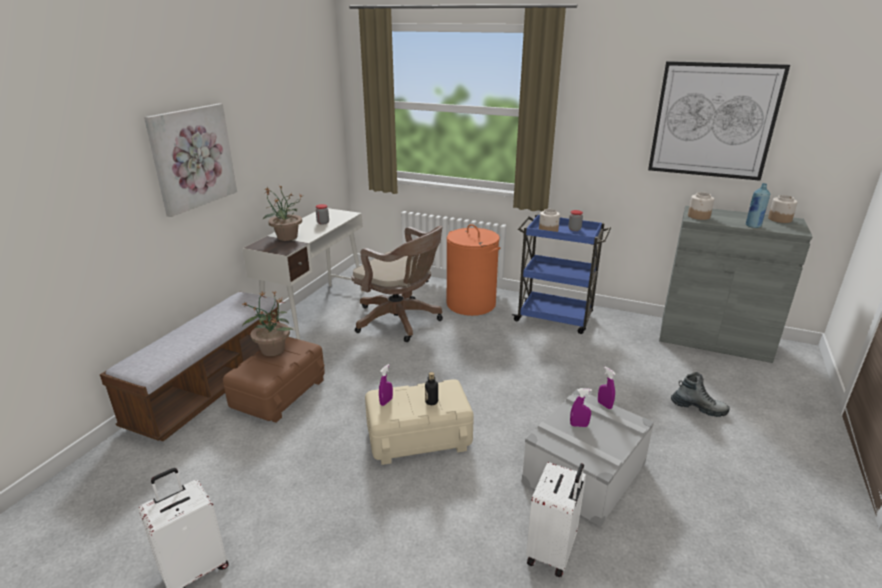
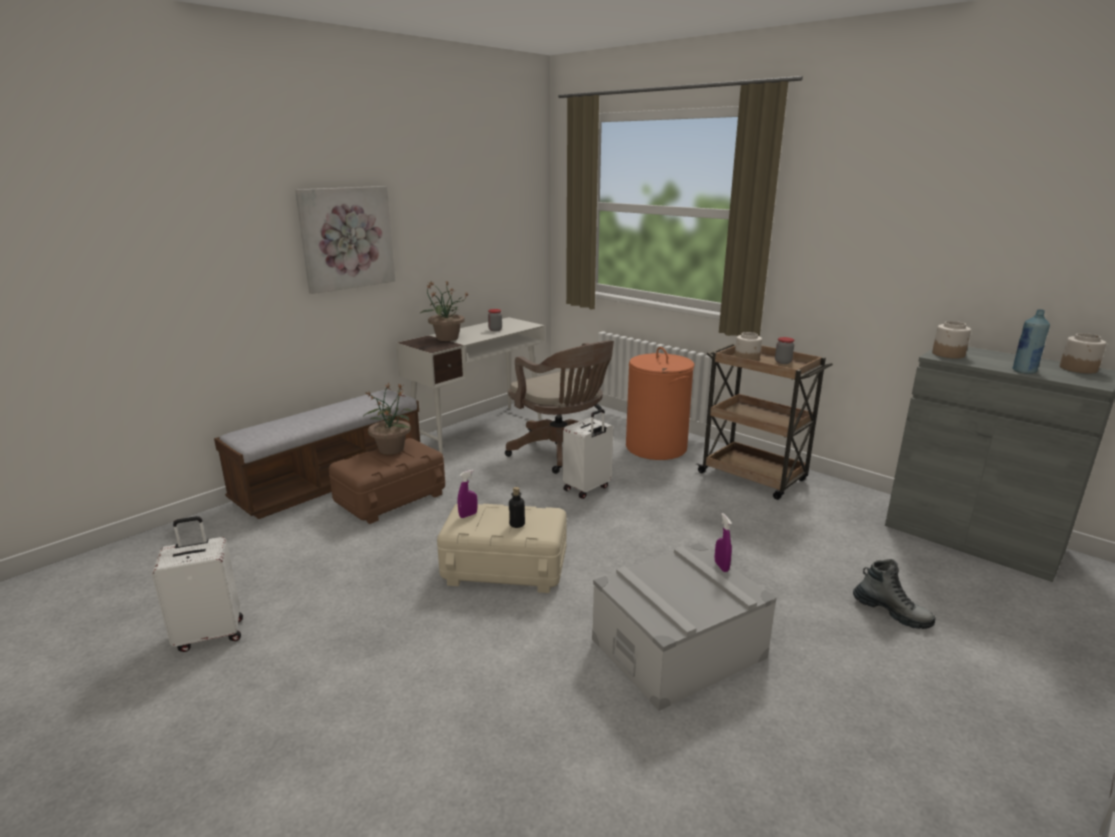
camera: 20 degrees right, 5 degrees down
blue cart [512,214,611,334] -> brown cart [696,343,833,500]
white suitcase [526,462,586,577] -> white suitcase moved to [563,409,613,499]
purple spray bottle [570,388,592,427] -> none
picture [648,61,790,181] -> none

